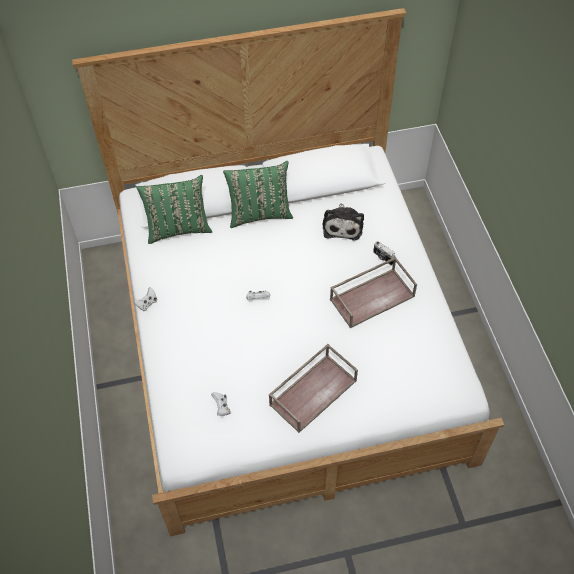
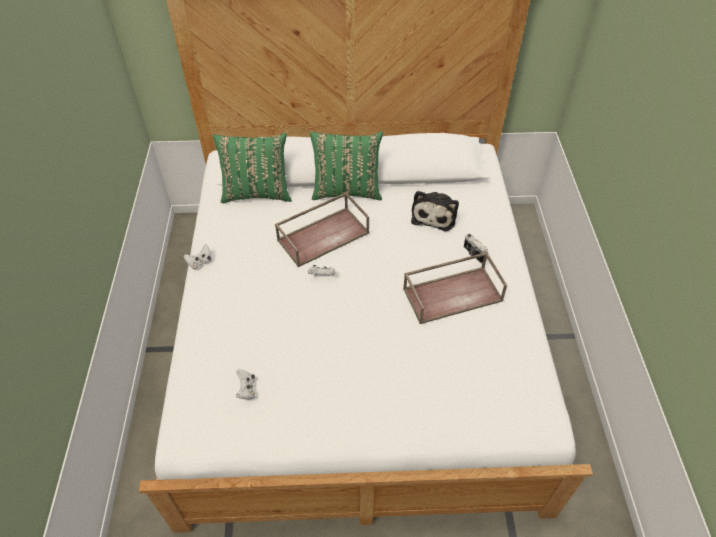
camera: 10 degrees right, 5 degrees down
brown tray [269,344,358,433] -> brown tray moved to [275,192,369,267]

